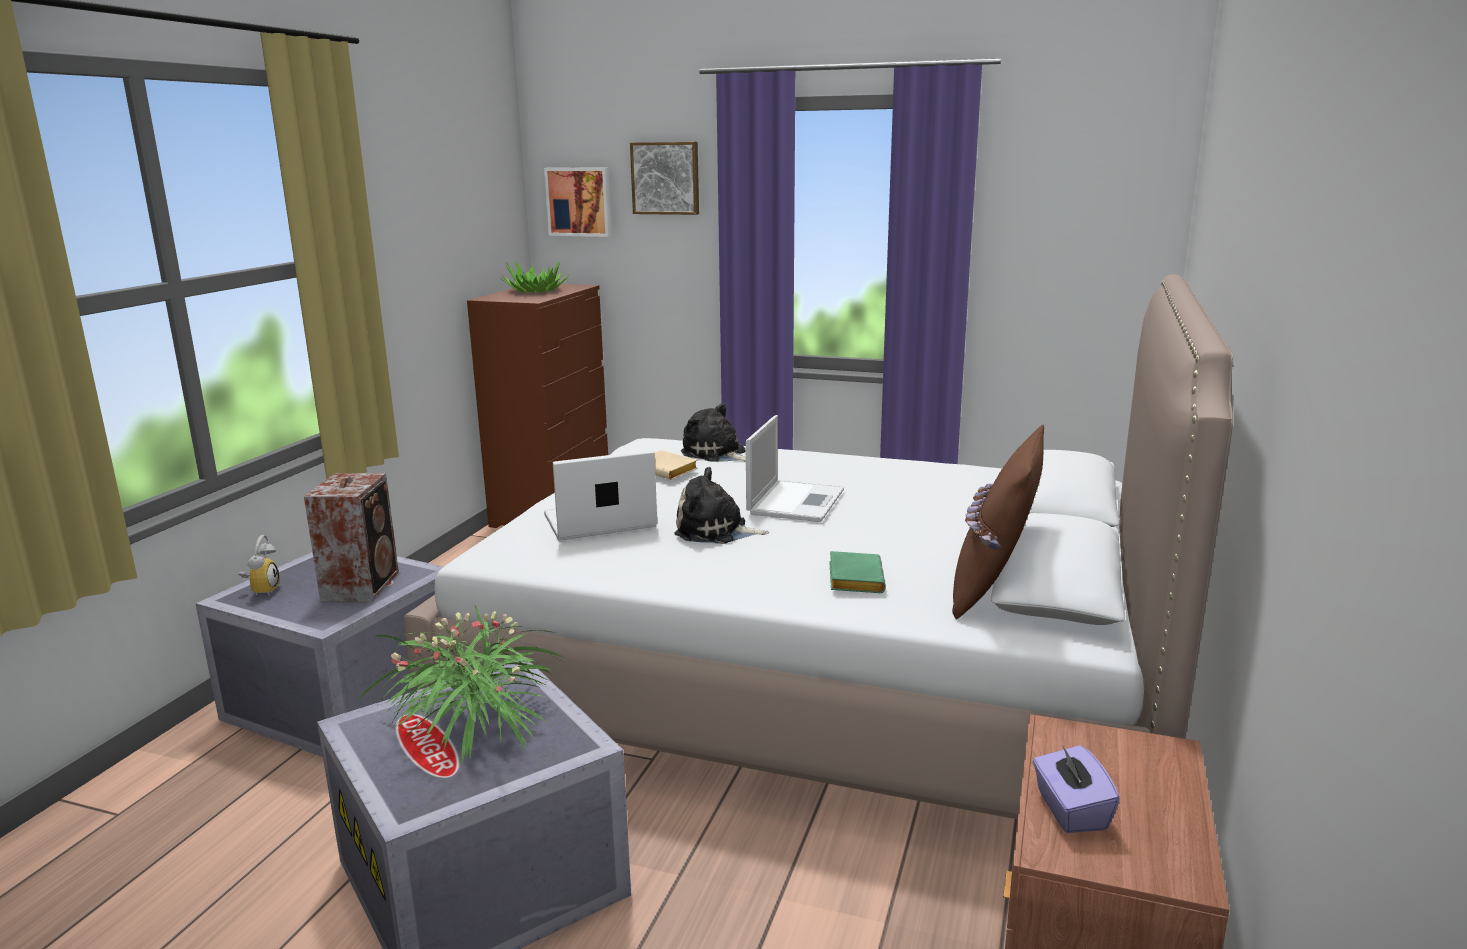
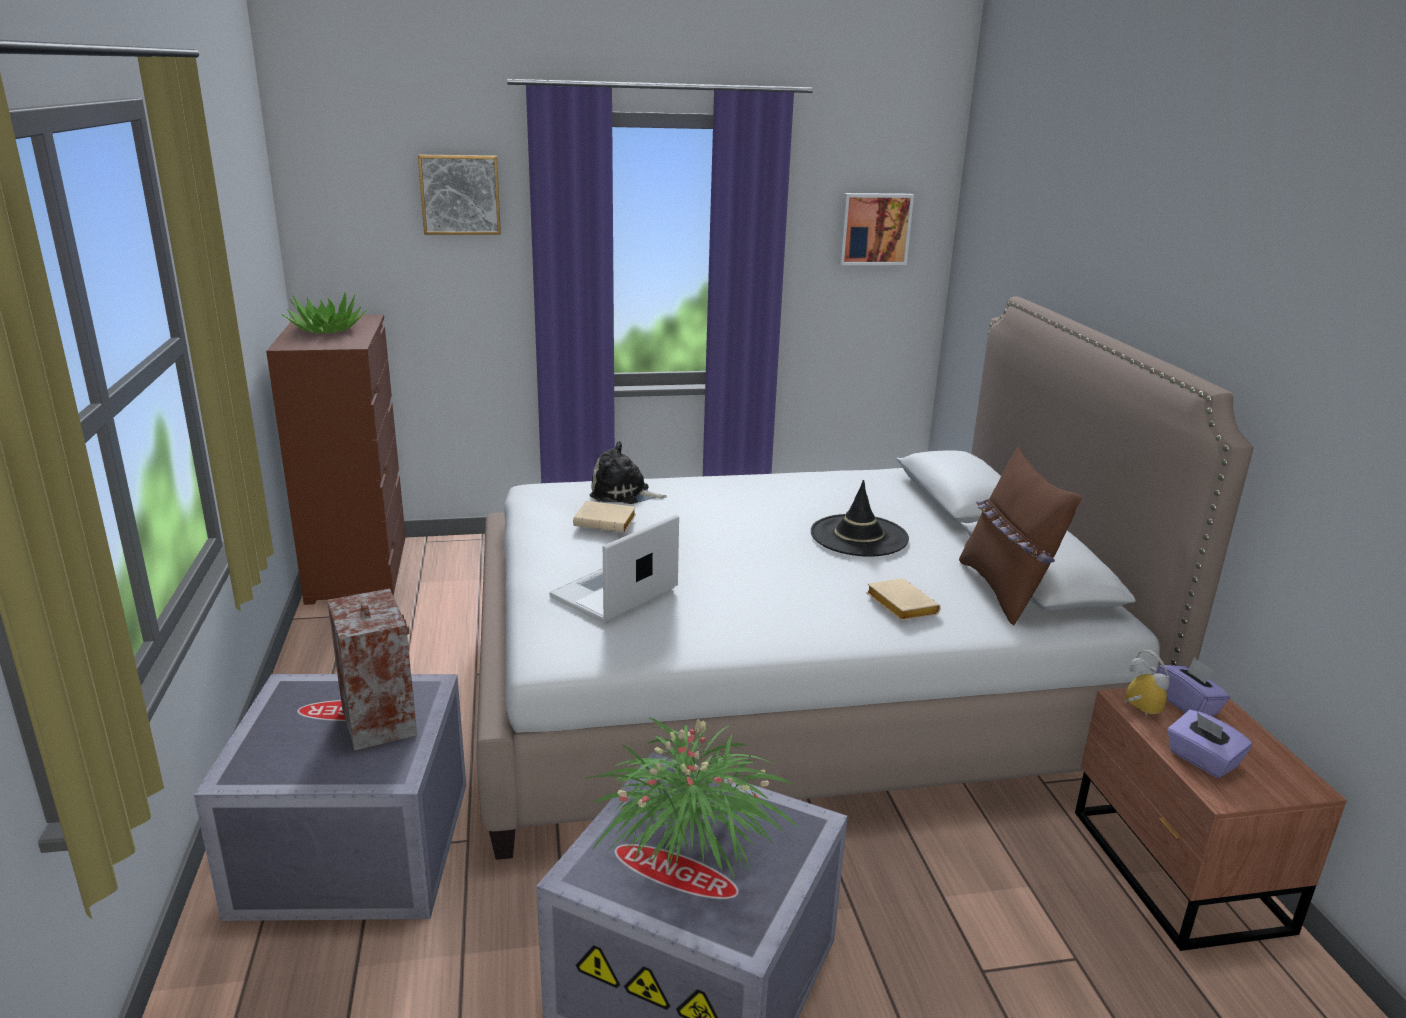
camera: 30 degrees left, 5 degrees up
alarm clock [238,535,280,596] -> alarm clock moved to [1124,650,1170,716]
picture [544,168,612,237] -> picture moved to [838,193,914,265]
plush toy [675,467,769,544] -> none
laptop [746,415,844,522] -> none
green book [829,551,886,593] -> beige book [866,578,941,621]
none -> black hat [811,480,909,557]
none -> purple tissue box [1158,657,1231,716]

